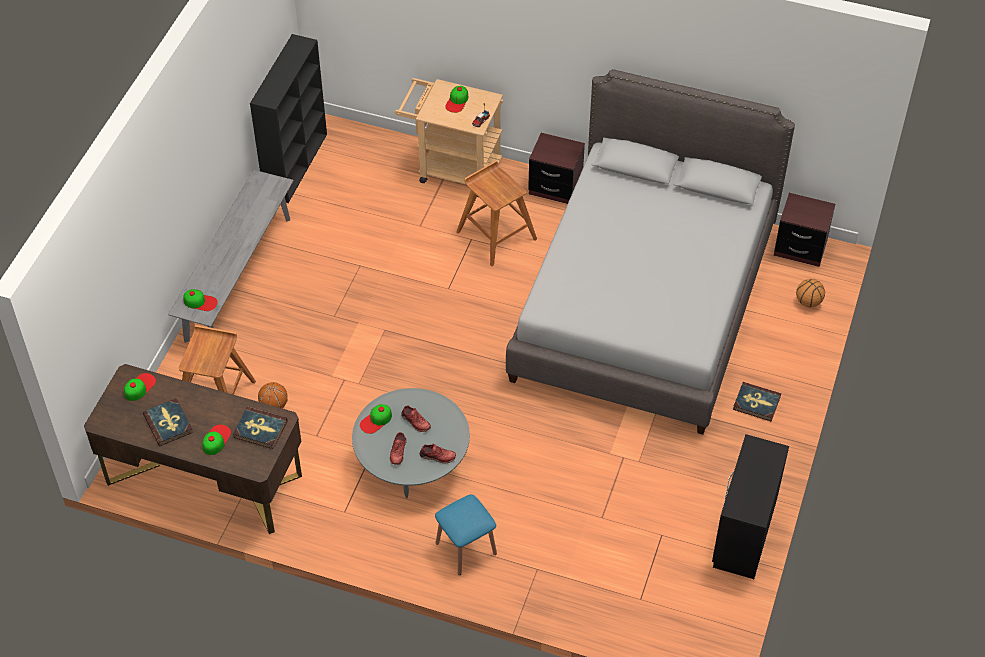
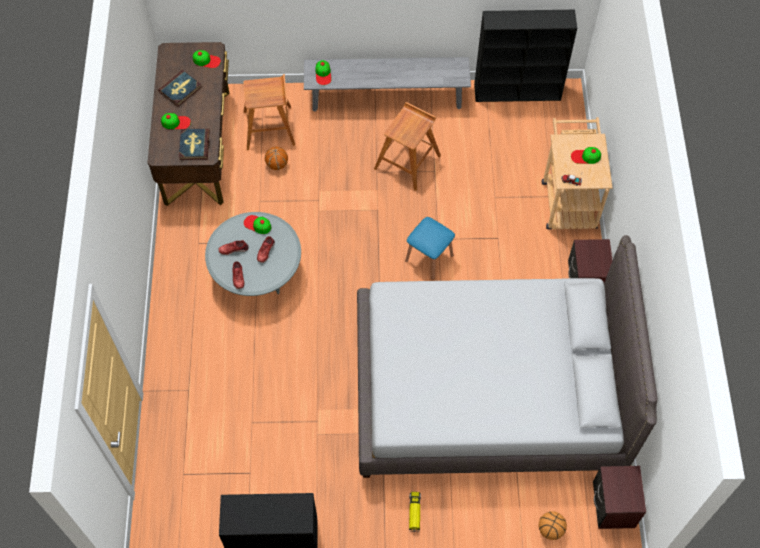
camera: 70 degrees right, 10 degrees up
blue stool [435,494,497,575] -> blue stool moved to [405,217,455,279]
brown stool [456,161,537,266] -> brown stool moved to [374,102,441,191]
book [733,382,781,421] -> toy truck [409,492,421,532]

